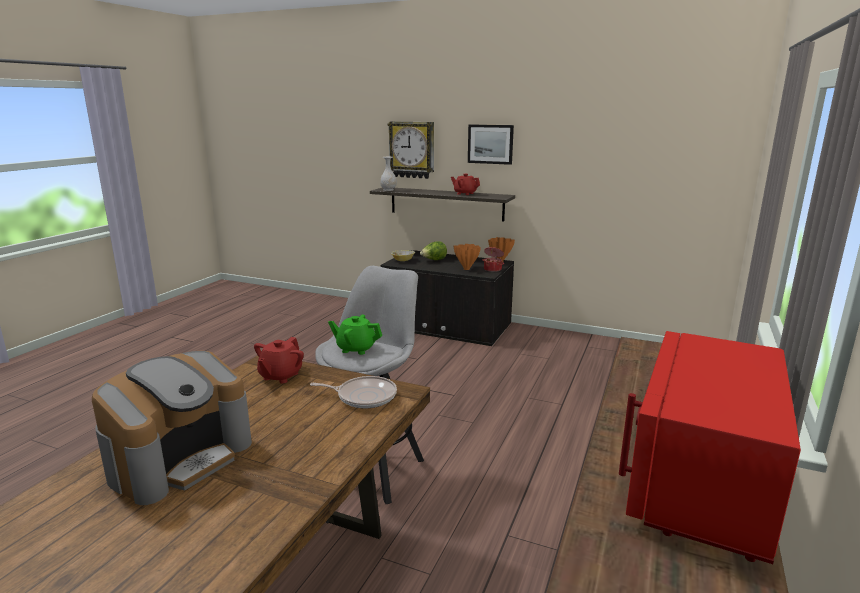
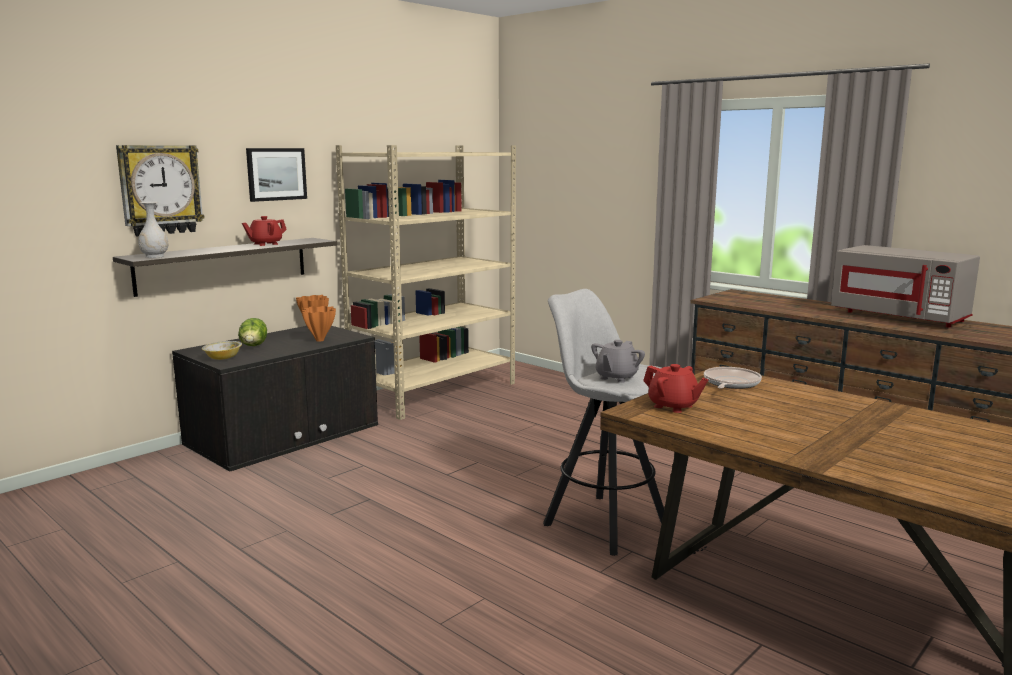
camera: 70 degrees left, 5 degrees down
coffee machine [92,351,252,505] -> none
green teapot [328,314,382,355] -> grey teapot [591,340,645,383]
cooking pot [483,247,504,272] -> none
red microwave [619,331,801,564] -> grey microwave [831,245,980,328]
none -> beige bookcase [336,145,516,420]

